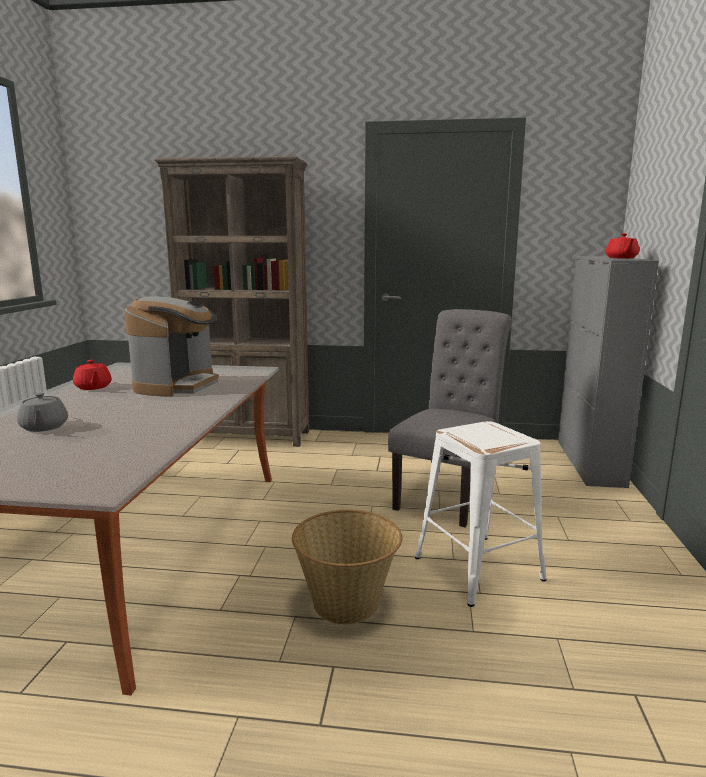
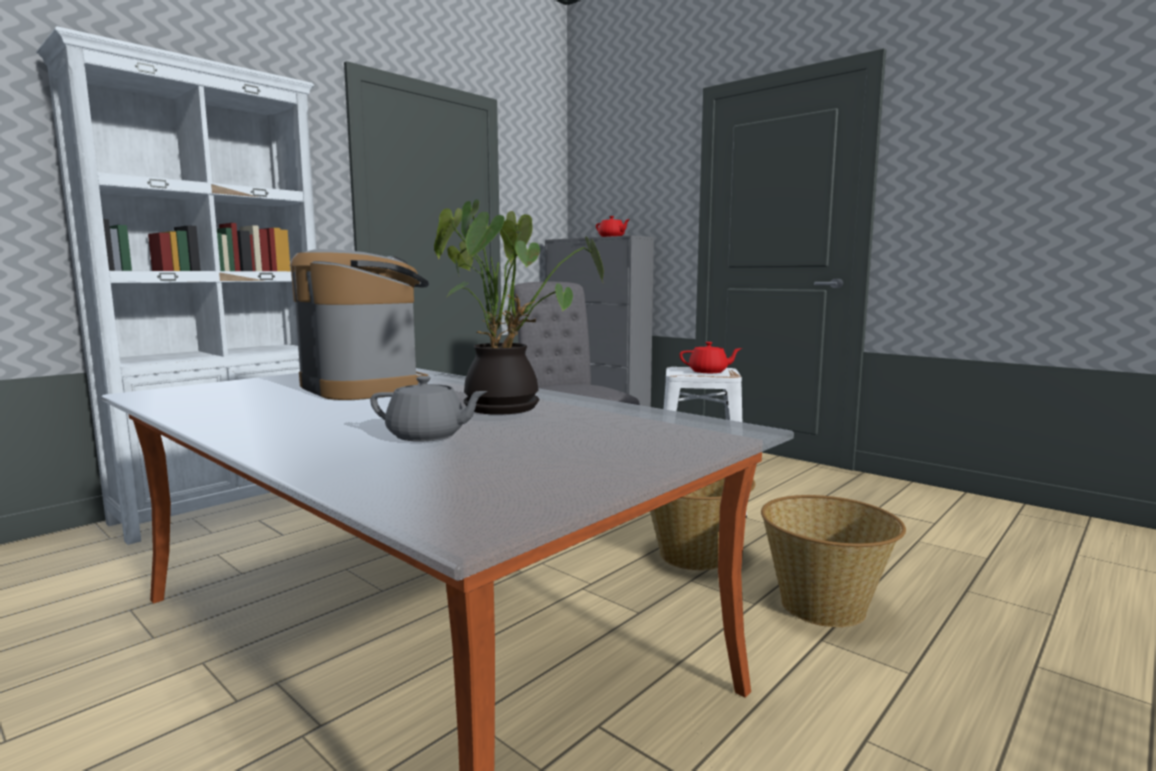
camera: 55 degrees left, 5 degrees down
red teapot [73,360,112,390] -> red teapot moved to [679,342,742,373]
brown bookcase [154,155,309,447] -> white bookcase [36,26,316,545]
none -> potted plant [434,199,604,415]
none -> basket [761,495,906,627]

